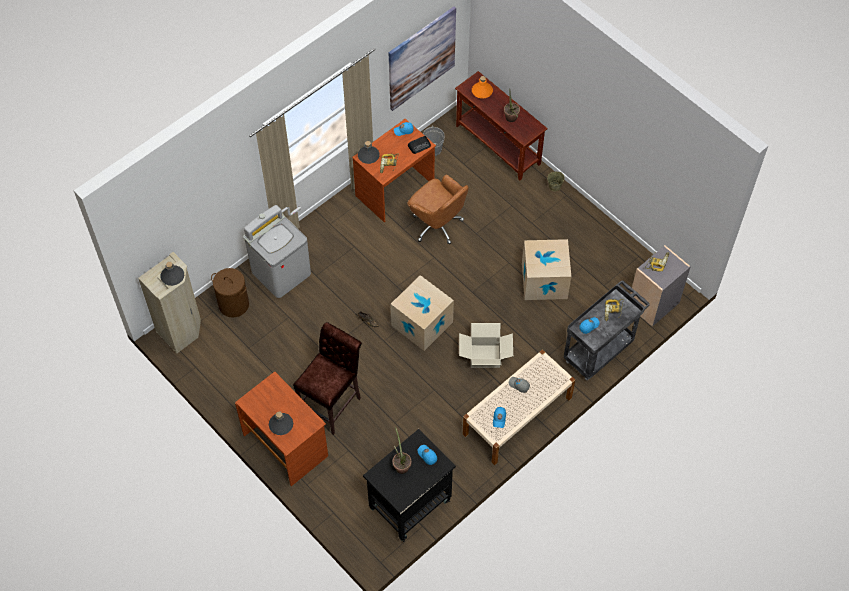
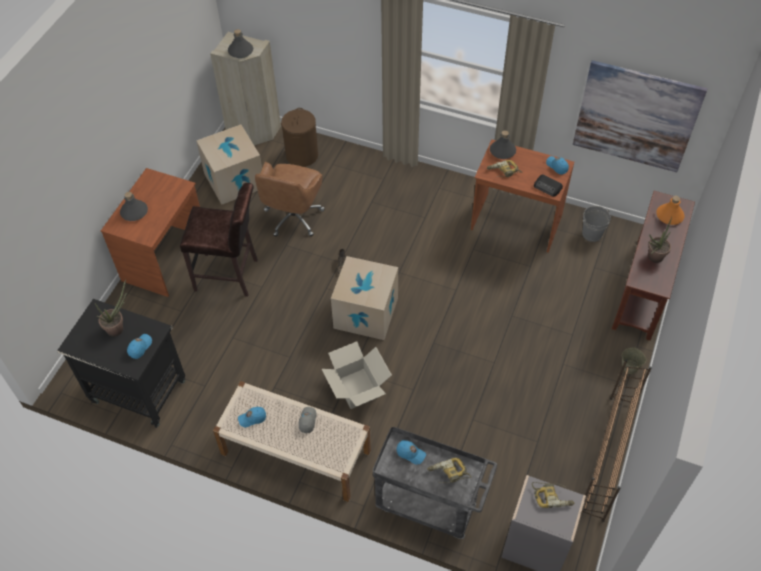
camera: 65 degrees right, 5 degrees down
grey washing machine [243,205,311,298] -> none
brown office chair [408,175,468,244] -> brown office chair moved to [255,162,325,236]
cardboard box [522,239,571,300] -> cardboard box moved to [196,124,262,205]
none -> brown shoe rack [582,359,652,522]

